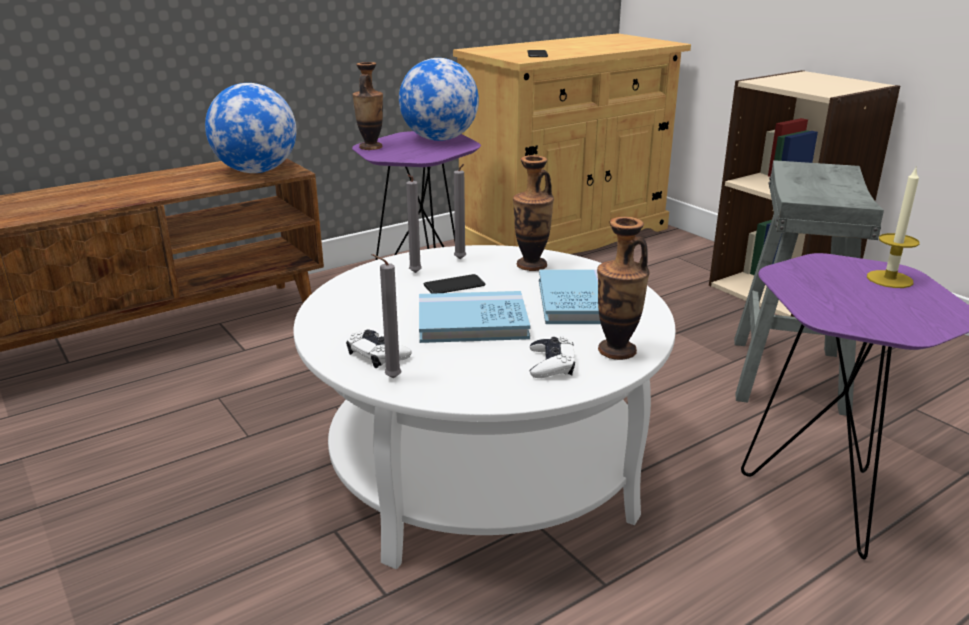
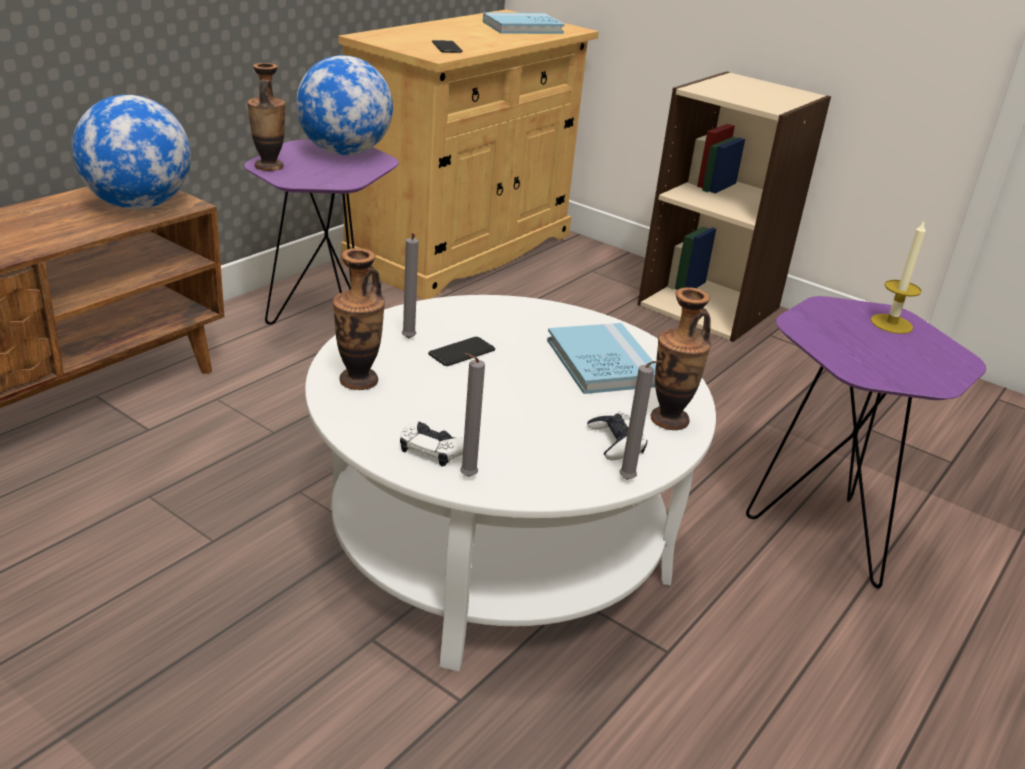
camera: 20 degrees left, 5 degrees up
blue book [419,291,530,343] -> blue book moved to [483,12,565,34]
grey candle [454,164,466,259] -> grey candle moved to [619,361,662,480]
vase [513,155,554,271] -> vase moved to [333,248,385,390]
grey stool [734,160,884,416] -> none

